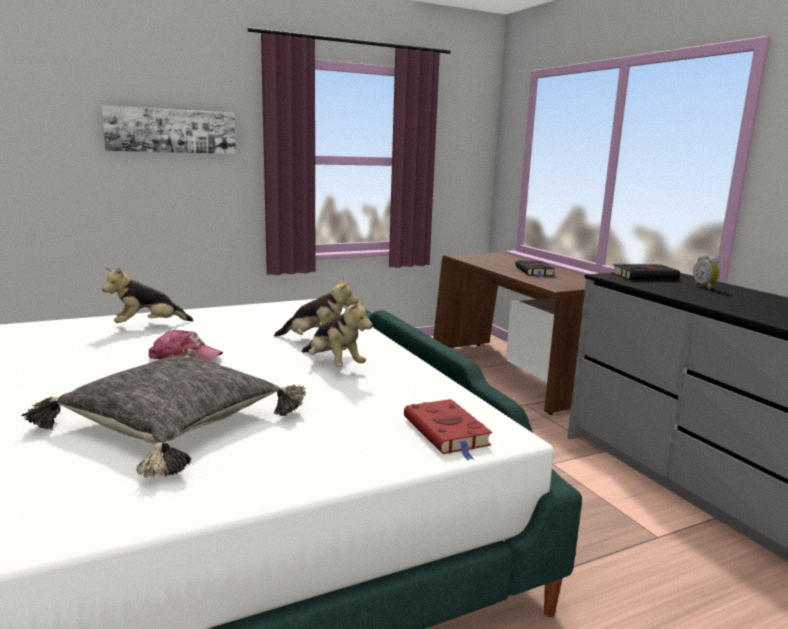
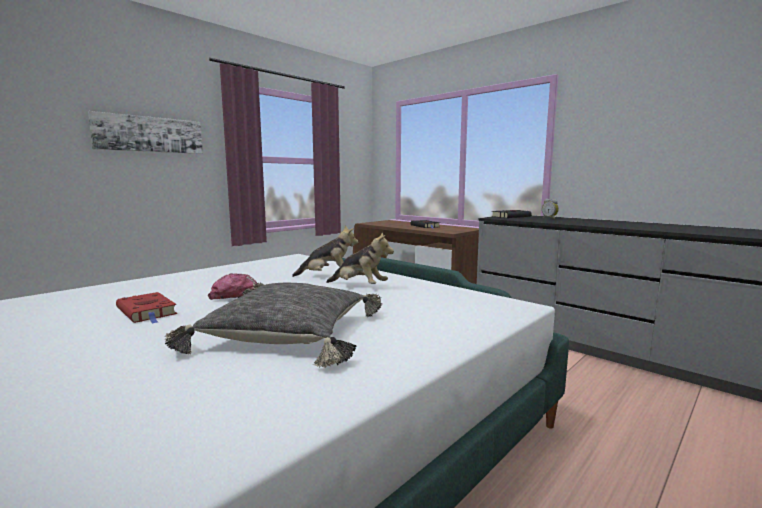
camera: 20 degrees left, 5 degrees down
plush toy [102,267,193,323] -> none
red book [404,399,492,460] -> red book moved to [116,292,177,324]

